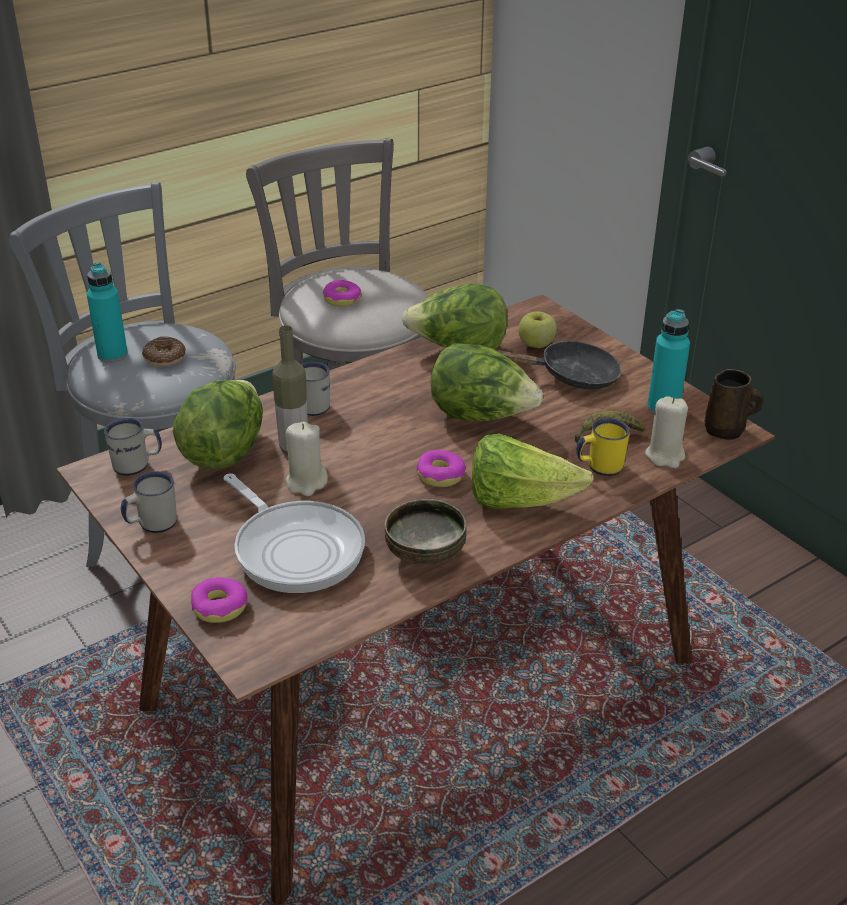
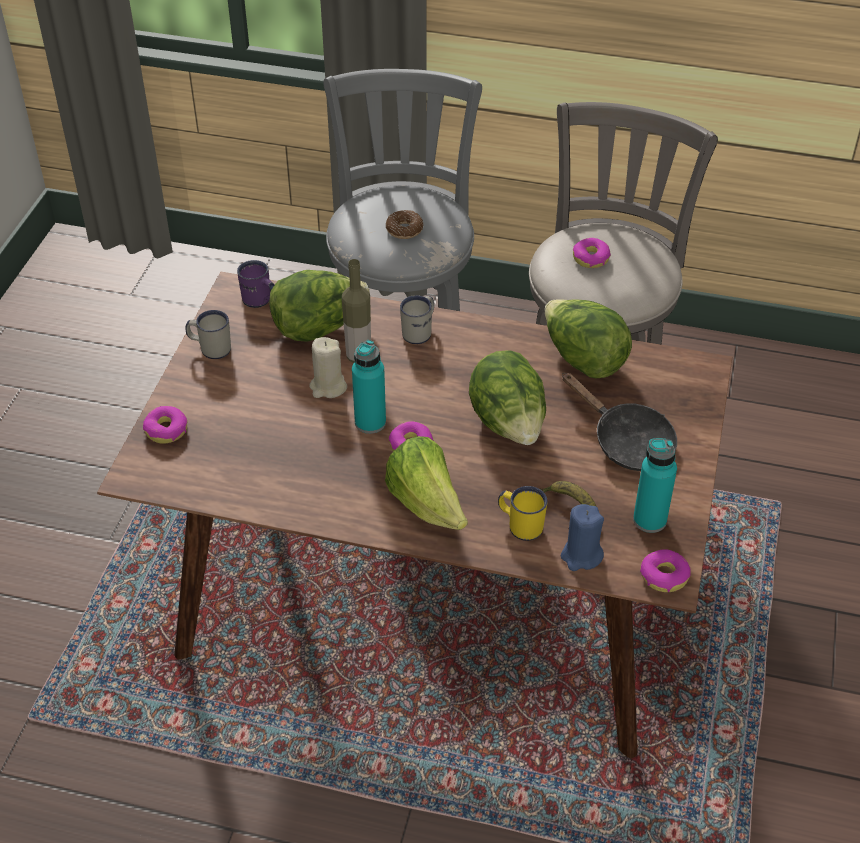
camera: 50 degrees right, 10 degrees up
turquoise bottle [87,262,128,363] -> turquoise bottle moved to [352,340,386,434]
white mug [104,418,162,476] -> purple mug [237,260,275,308]
frying pan [223,473,365,593] -> none
bowl [385,499,466,565] -> none
apple [518,311,557,348] -> none
beige candle [645,396,688,468] -> blue candle [561,504,604,571]
brown mug [705,369,763,440] -> donut [640,549,691,592]

